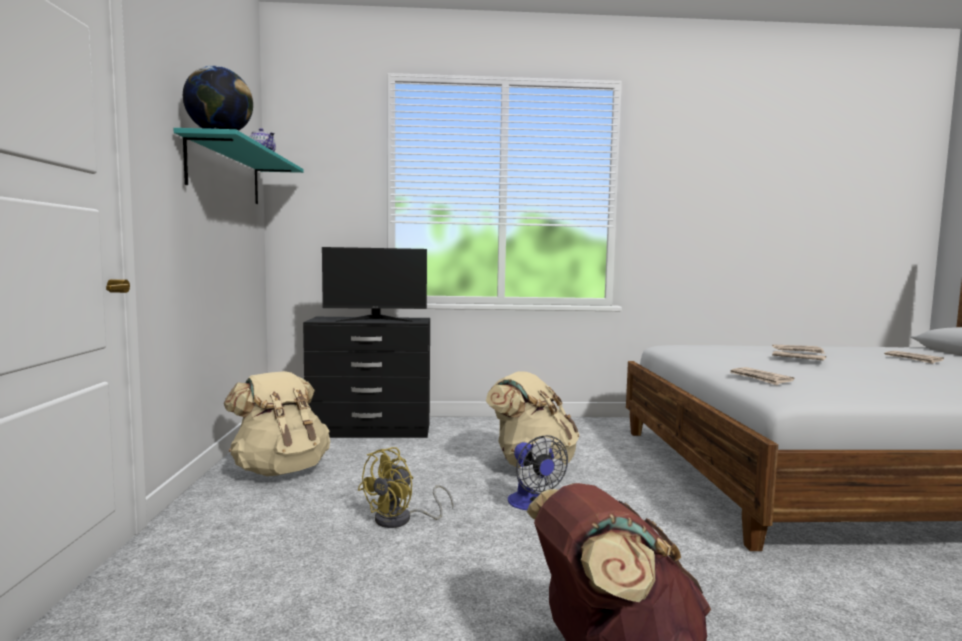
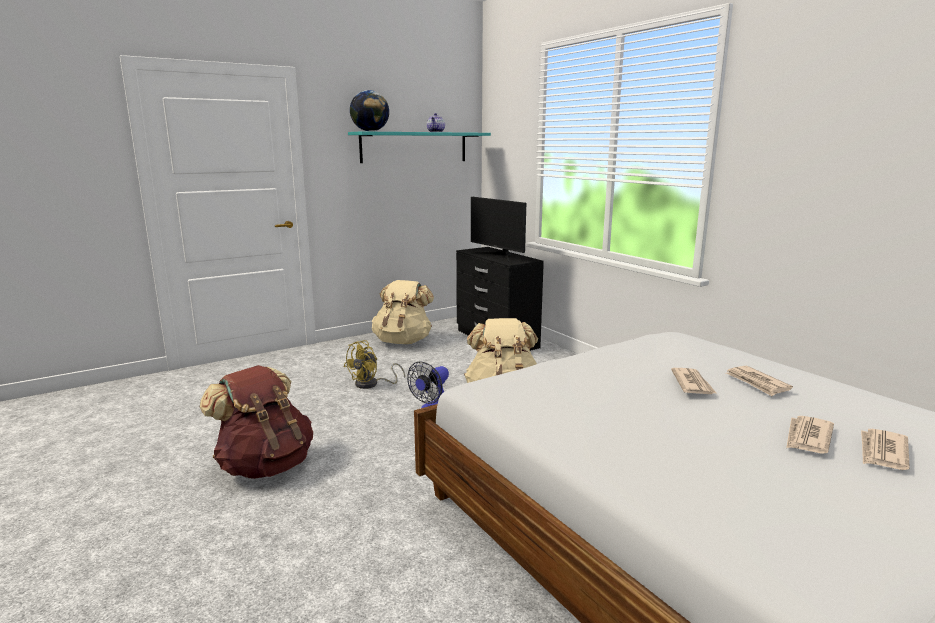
camera: 60 degrees right, 10 degrees up
yellow fan [357,447,454,528] -> yellow fan turned 60 degrees counterclockwise [344,340,405,389]
newspaper [729,367,794,385] -> newspaper moved to [786,416,834,454]

